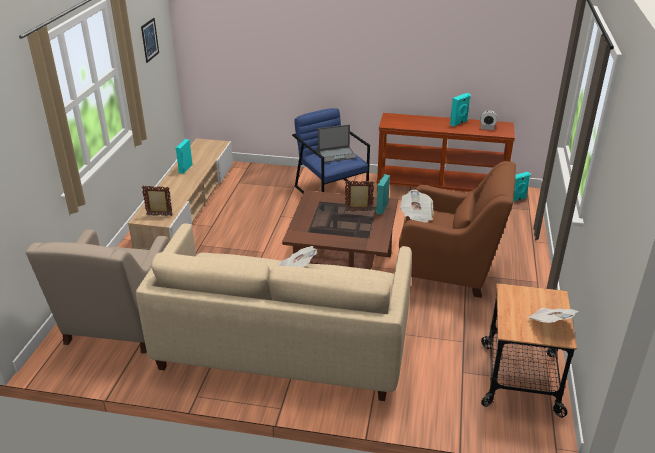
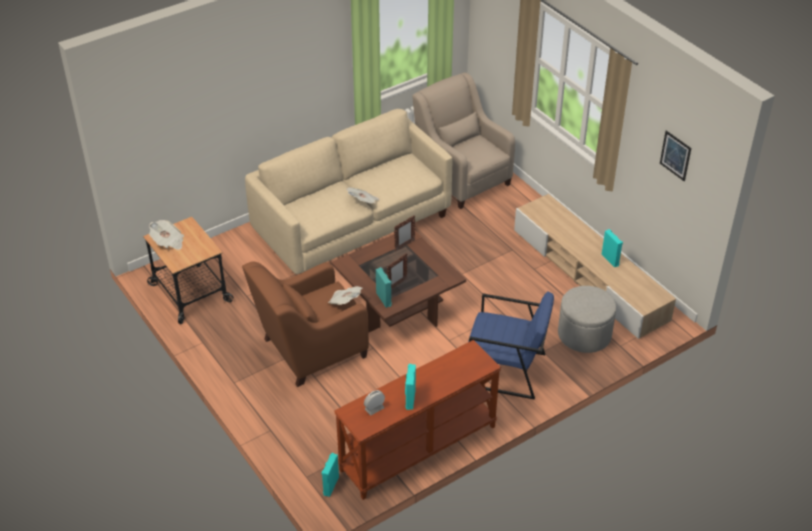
camera: 135 degrees right, 10 degrees up
picture frame [142,186,173,216] -> picture frame moved to [394,215,415,251]
laptop [318,124,357,163] -> none
none -> grey ottoman [558,286,617,353]

